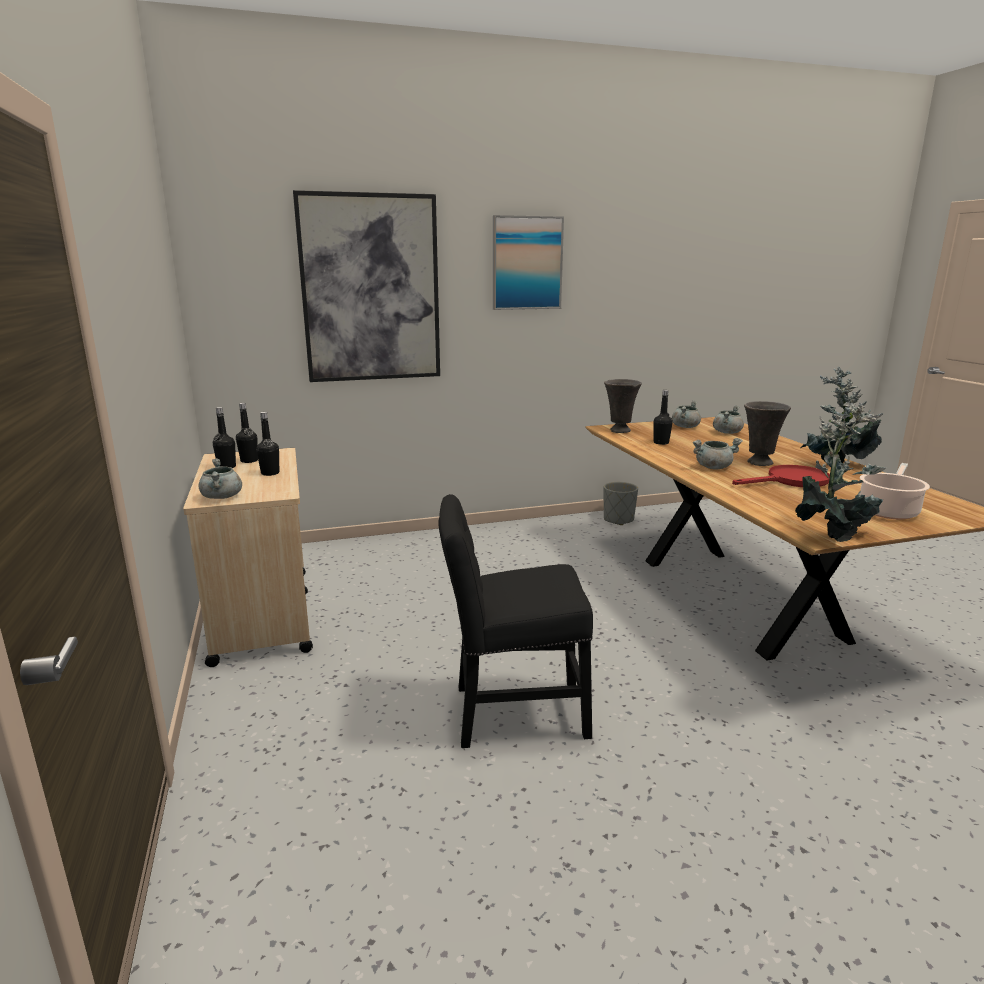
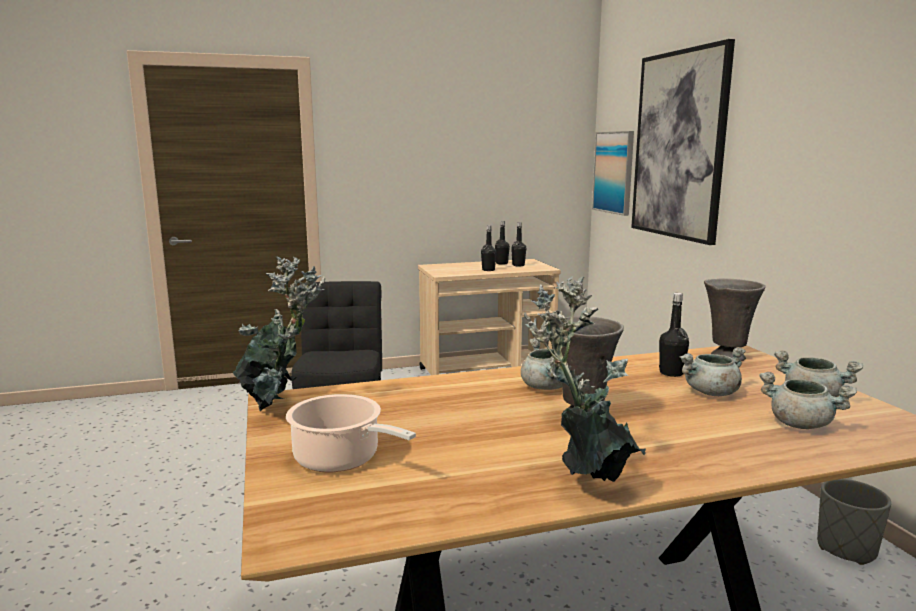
camera: 90 degrees right, 5 degrees down
grey cooking pot [199,458,242,499] -> grey cooking pot moved to [679,347,746,396]
picture [493,215,564,310] -> picture moved to [592,131,634,216]
red frying pan [732,465,830,487] -> none

